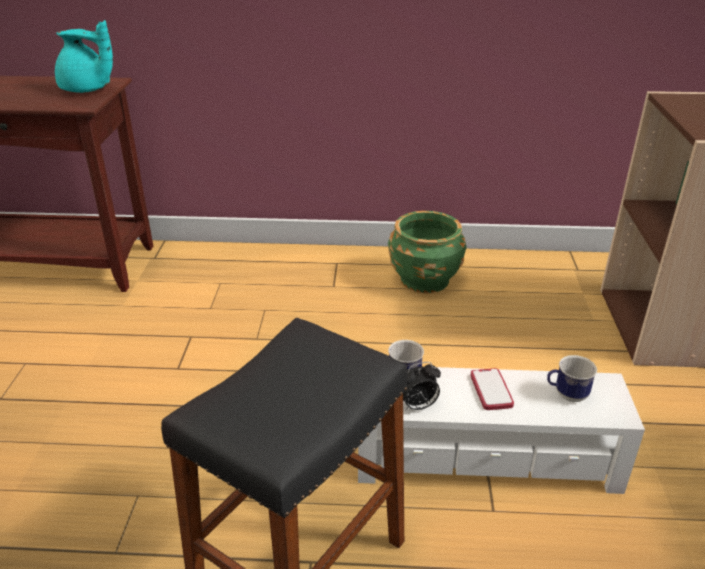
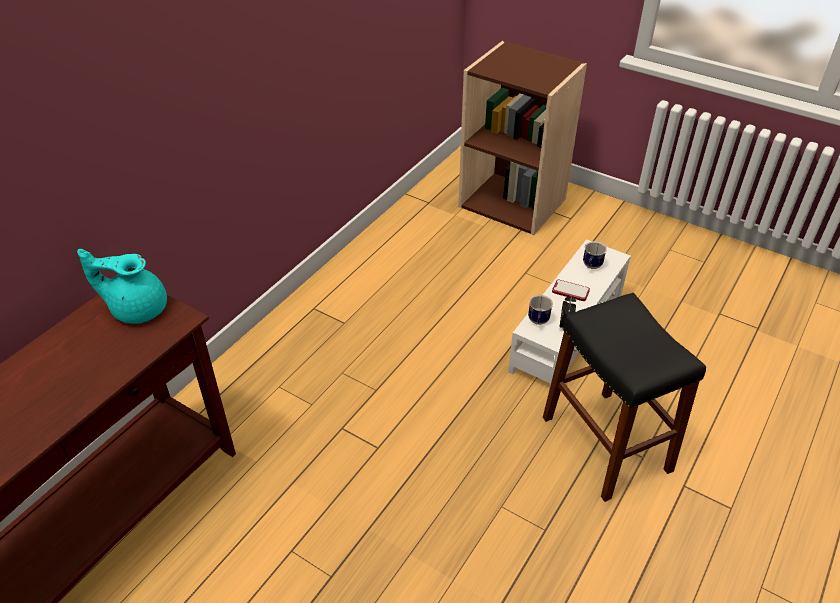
camera: 60 degrees left, 10 degrees up
turquoise teapot [55,20,113,93] -> turquoise teapot turned 135 degrees counterclockwise [77,249,167,324]
green planter [388,211,467,293] -> none

